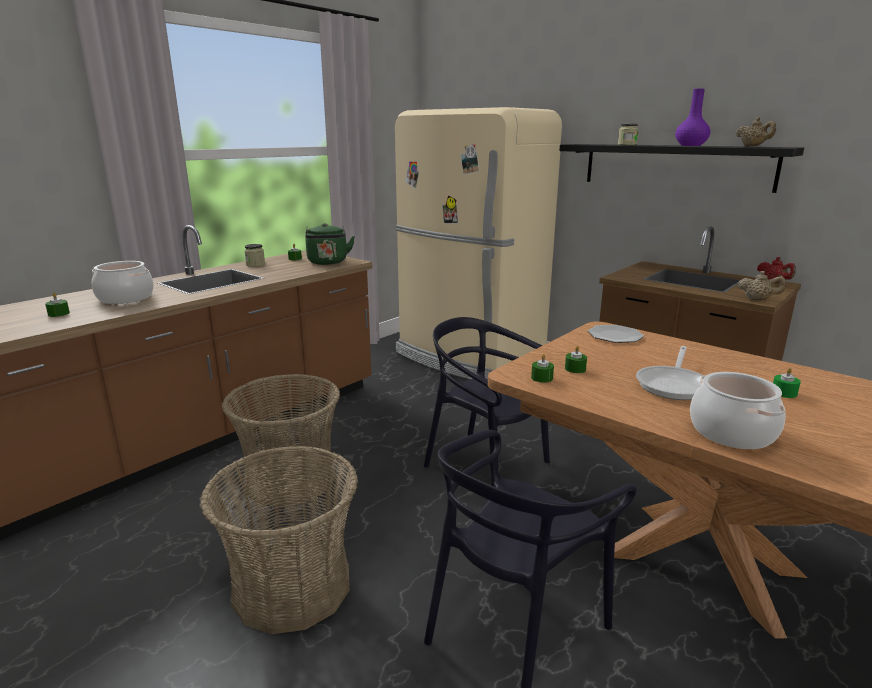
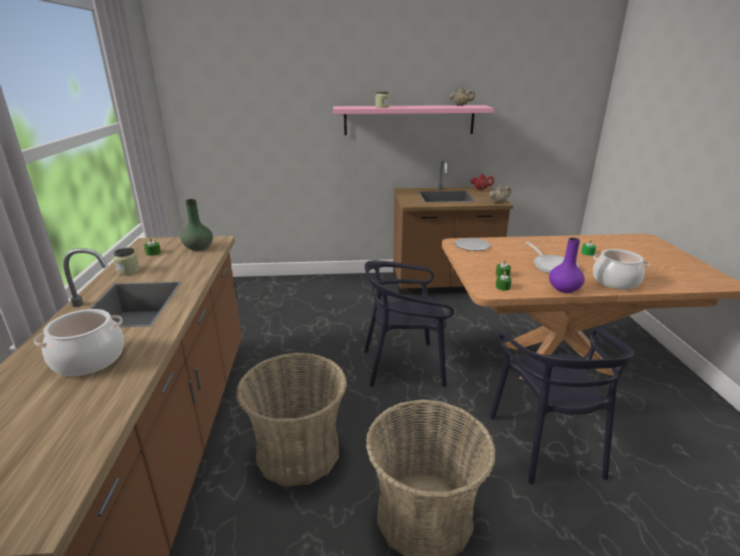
camera: 45 degrees left, 5 degrees up
green candle [45,292,70,317] -> none
green kettle [305,223,355,265] -> green vase [181,199,213,251]
beige fridge [395,107,562,379] -> none
black shelf [559,144,804,193] -> pink shelf [333,105,494,135]
purple vase [675,88,711,146] -> purple vase moved to [549,238,585,293]

